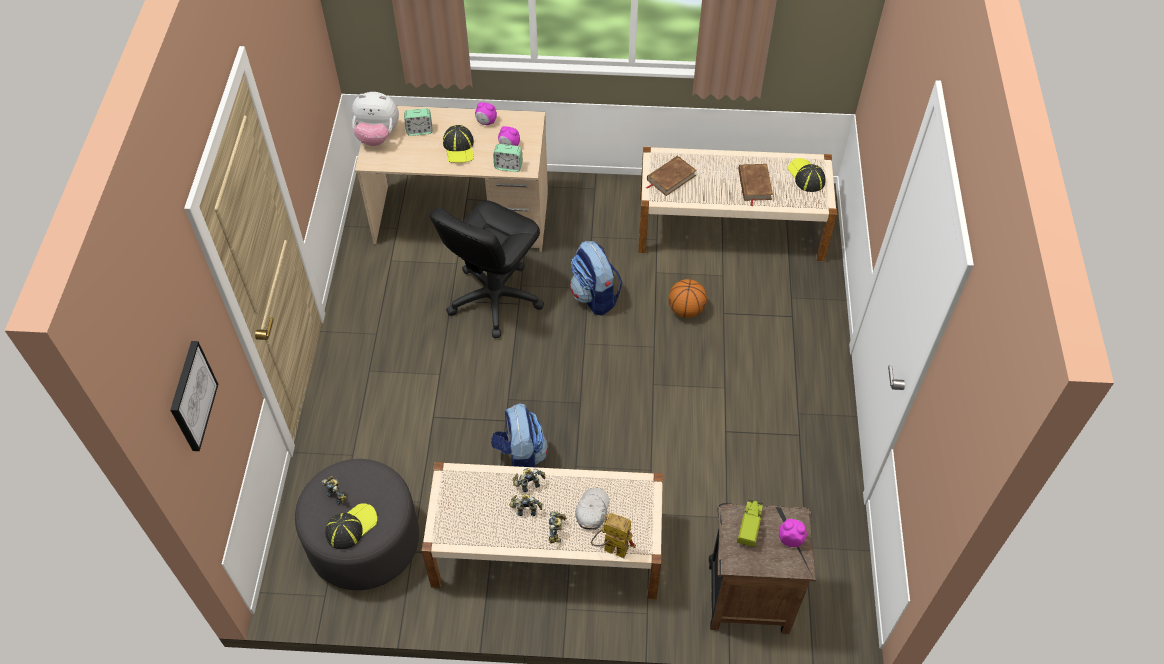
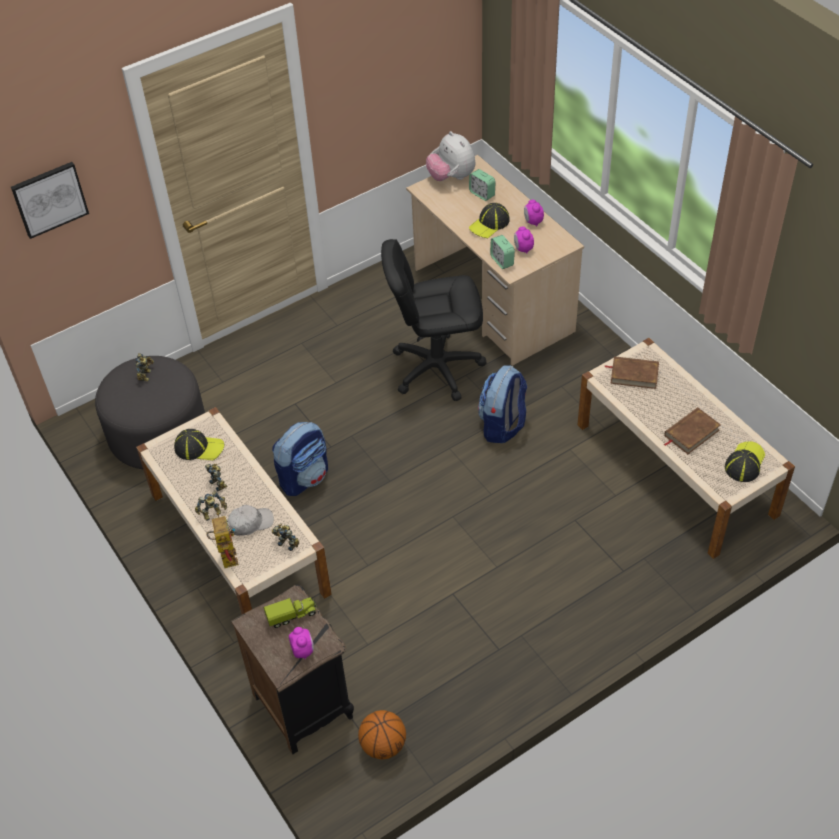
camera: 55 degrees right, 5 degrees down
cap [325,503,377,549] -> cap moved to [174,429,224,460]
toy robot [513,468,546,492] -> toy robot moved to [272,524,299,551]
basketball [668,279,707,318] -> basketball moved to [358,710,406,759]

